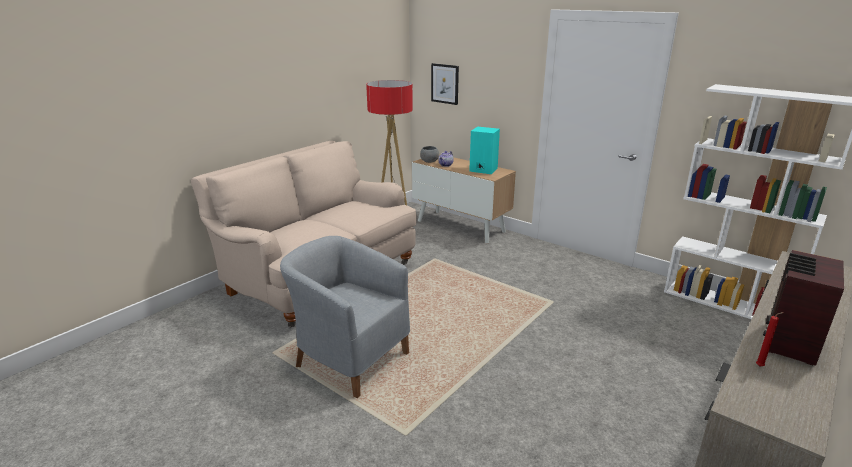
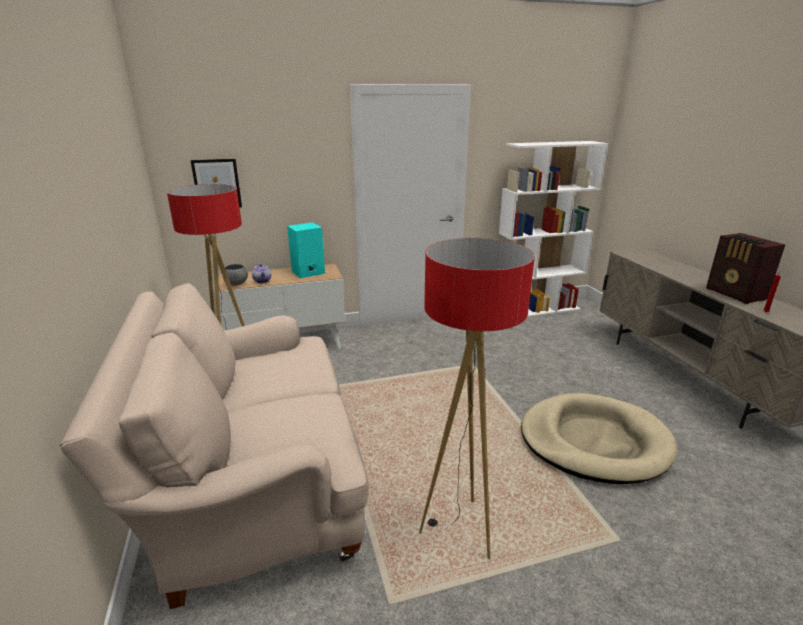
camera: 55 degrees left, 0 degrees up
grey armchair [280,236,410,398] -> floor lamp [419,238,535,559]
none -> beige dog bed [521,393,677,484]

